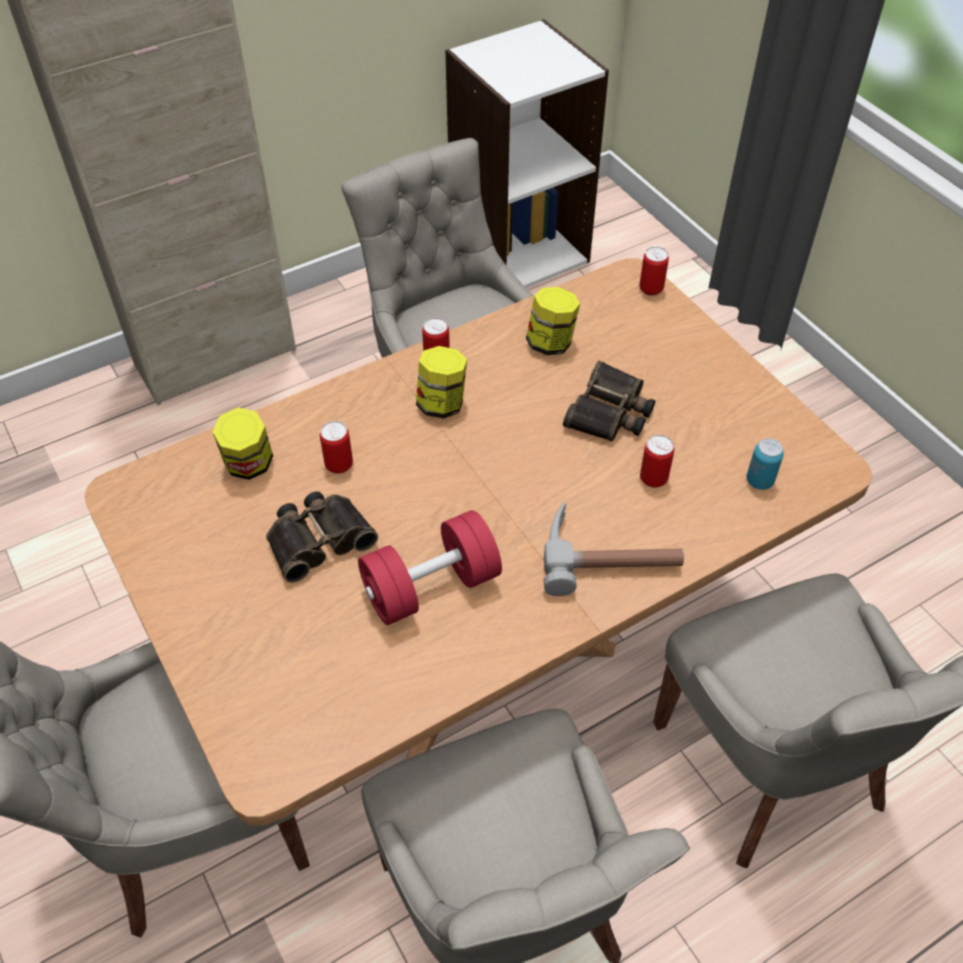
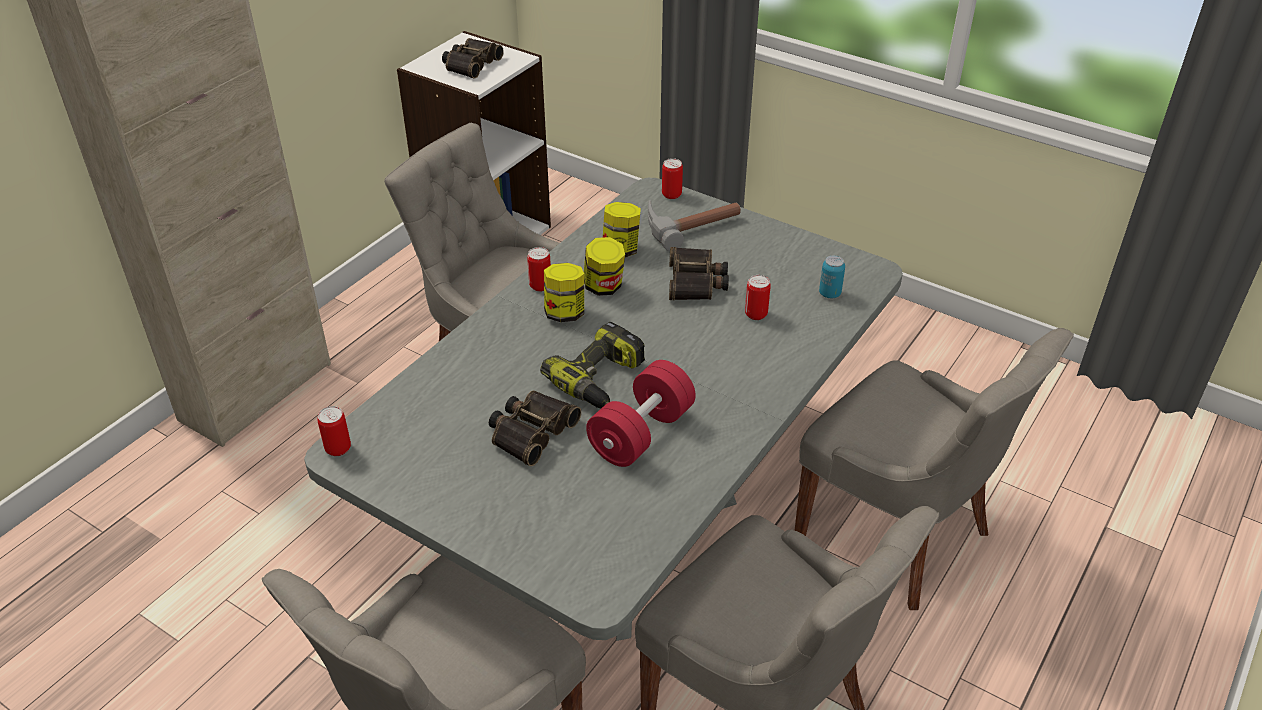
camera: 25 degrees left, 10 degrees down
brown dining table [84,258,873,825] -> grey dining table [304,178,903,641]
jar [212,407,273,480] -> jar moved to [584,237,625,296]
can [320,421,353,474] -> can moved to [317,406,351,456]
hammer [544,503,684,596] -> hammer moved to [648,200,741,251]
none -> binoculars [442,38,504,78]
none -> power drill [540,322,645,408]

